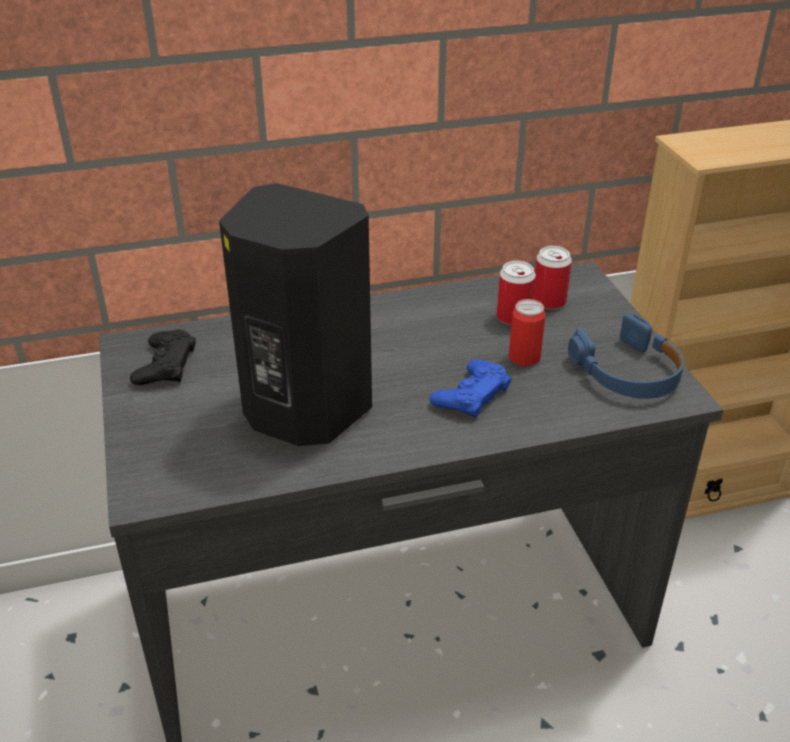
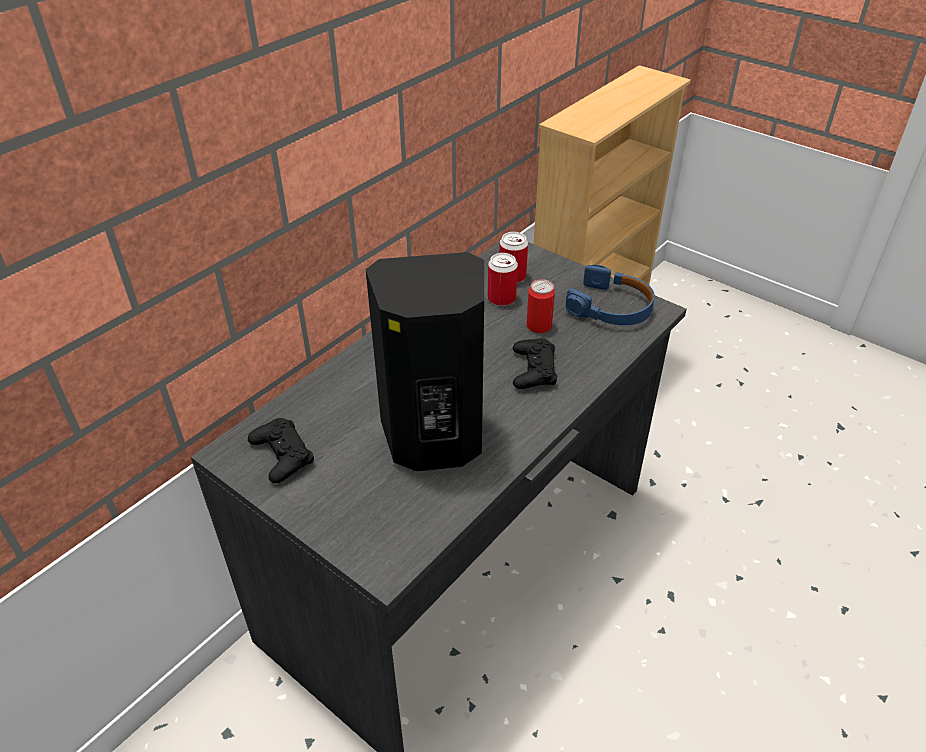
camera: 35 degrees left, 5 degrees up
blue game controller [430,360,512,418] -> black game controller [512,338,557,389]

